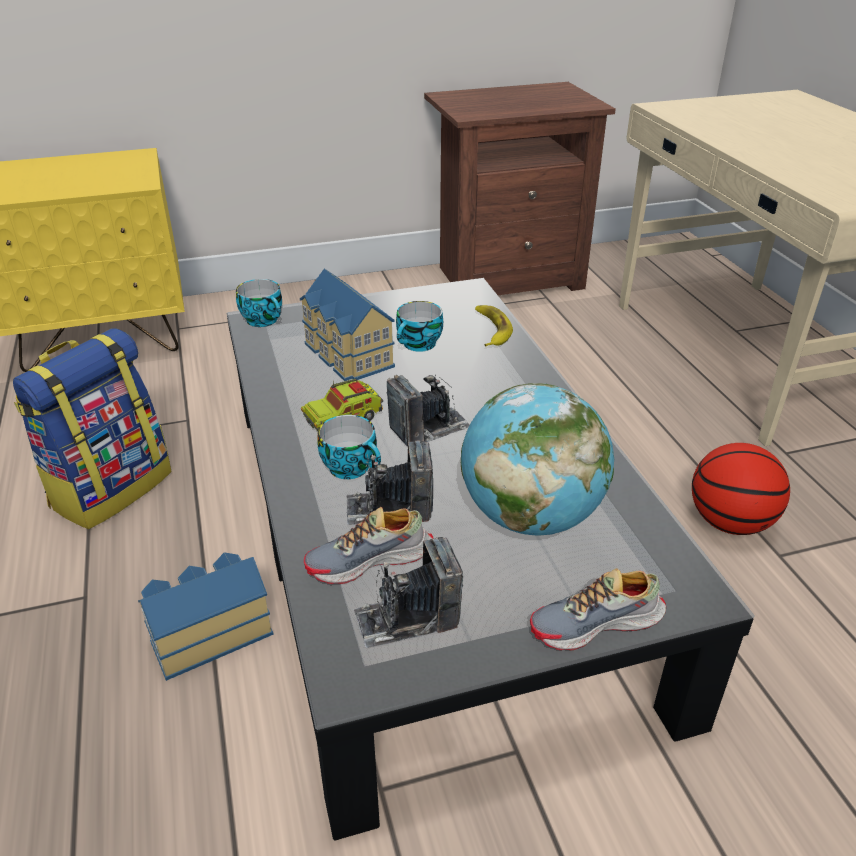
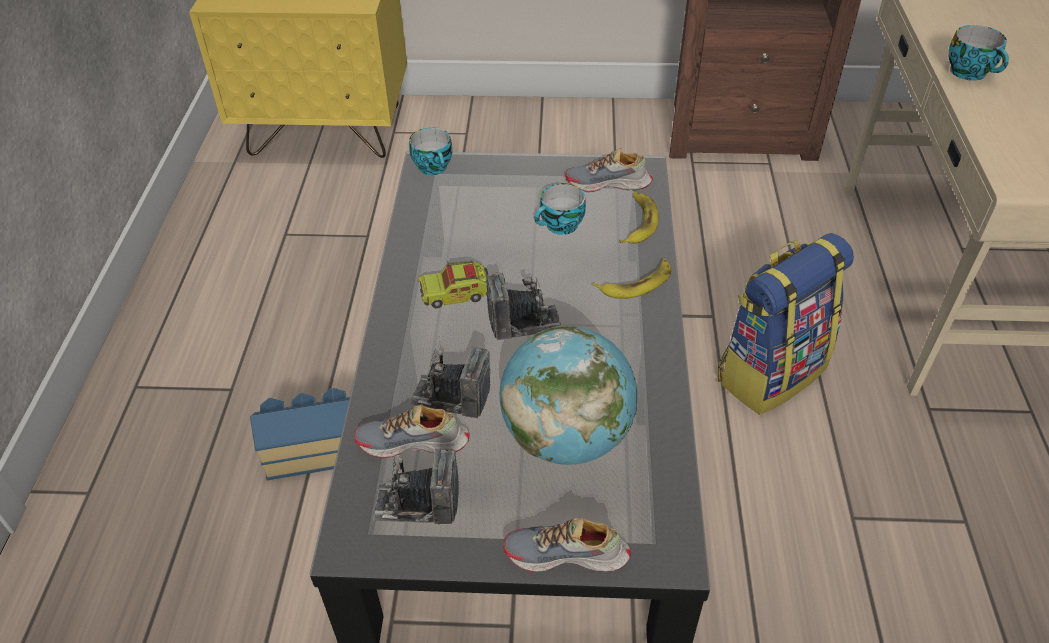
camera: 20 degrees right, 10 degrees up
backpack [13,329,172,529] -> backpack moved to [718,233,854,414]
toy house [300,268,395,381] -> none
cup [317,415,381,479] -> cup moved to [948,25,1009,81]
basketball [692,443,790,535] -> none
none -> shoe [565,148,653,192]
none -> banana [593,259,671,299]

